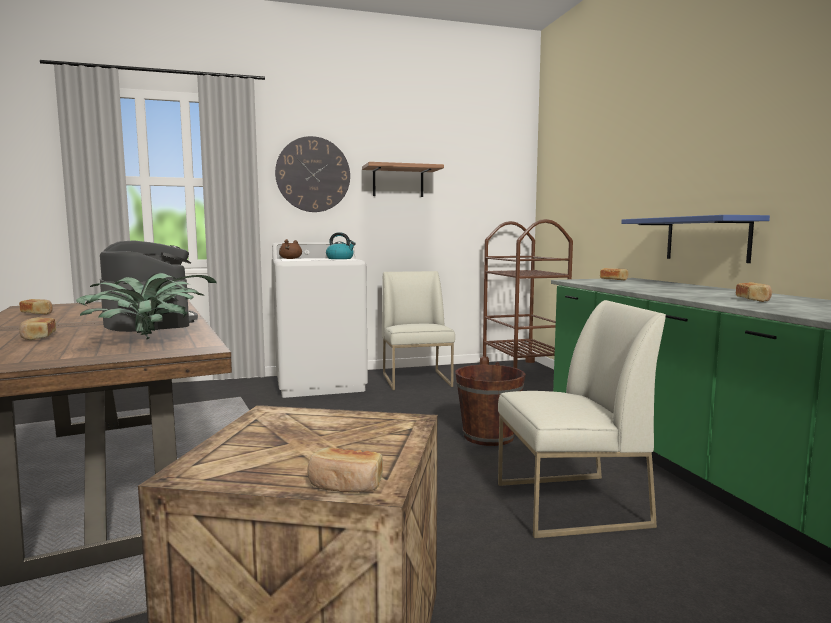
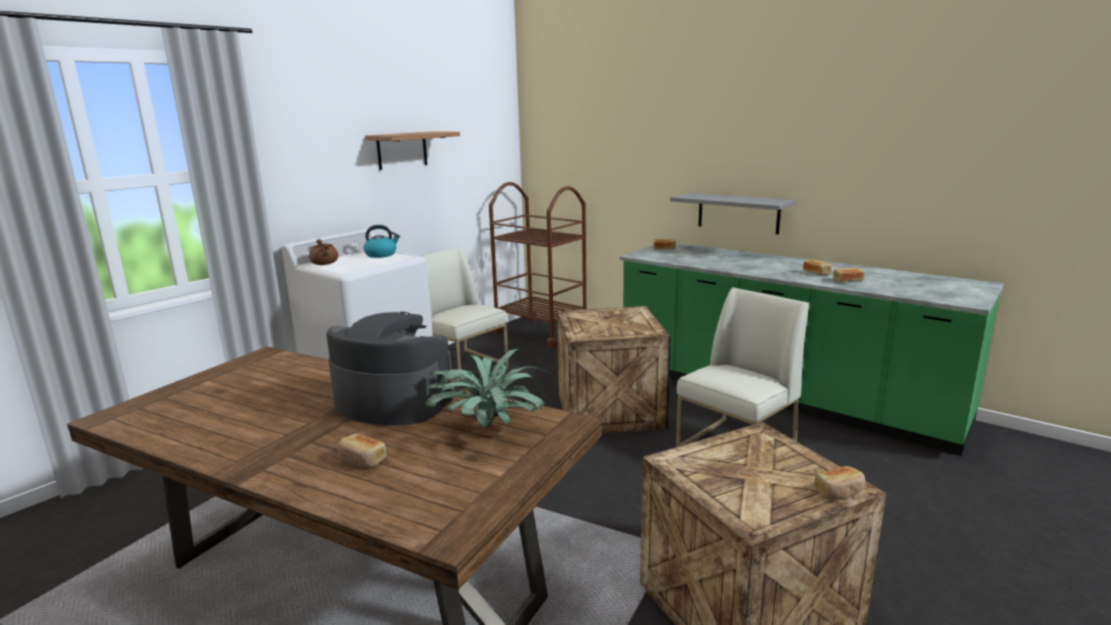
camera: 35 degrees left, 10 degrees up
bread [19,299,53,314] -> bread moved to [833,268,864,282]
wall clock [275,136,350,212] -> none
brown bucket [455,362,526,446] -> crate [557,306,671,434]
blue shelf [621,215,770,263] -> grey shelf [670,193,795,235]

